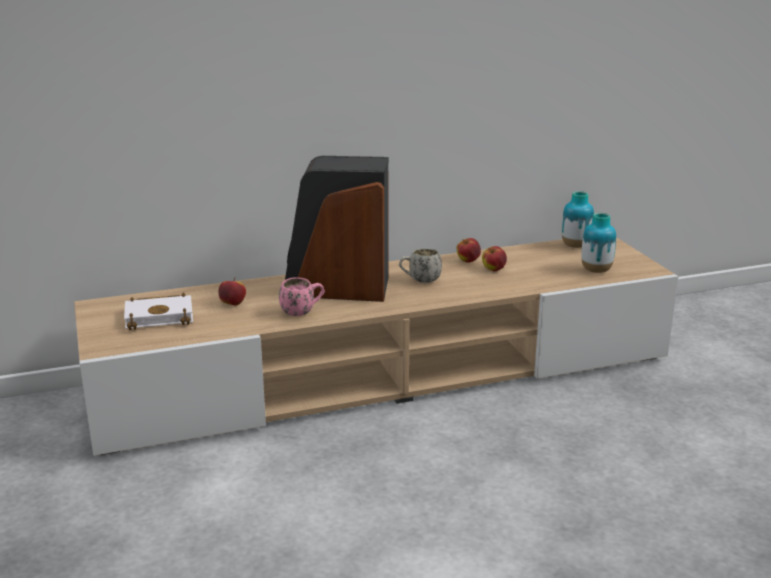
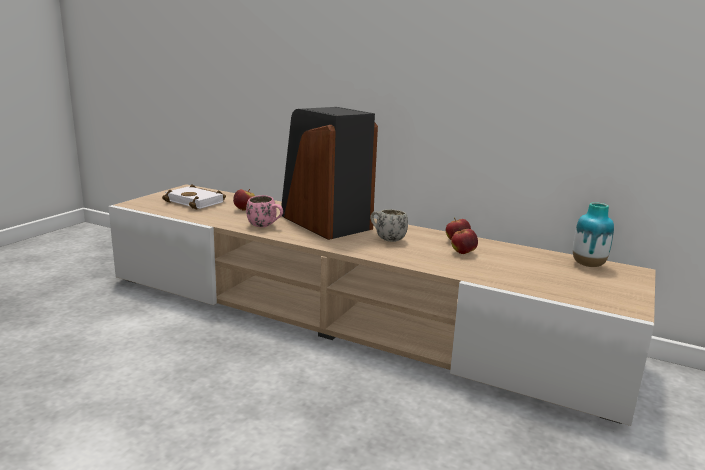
camera: 45 degrees right, 5 degrees down
vase [582,213,616,273] -> none

